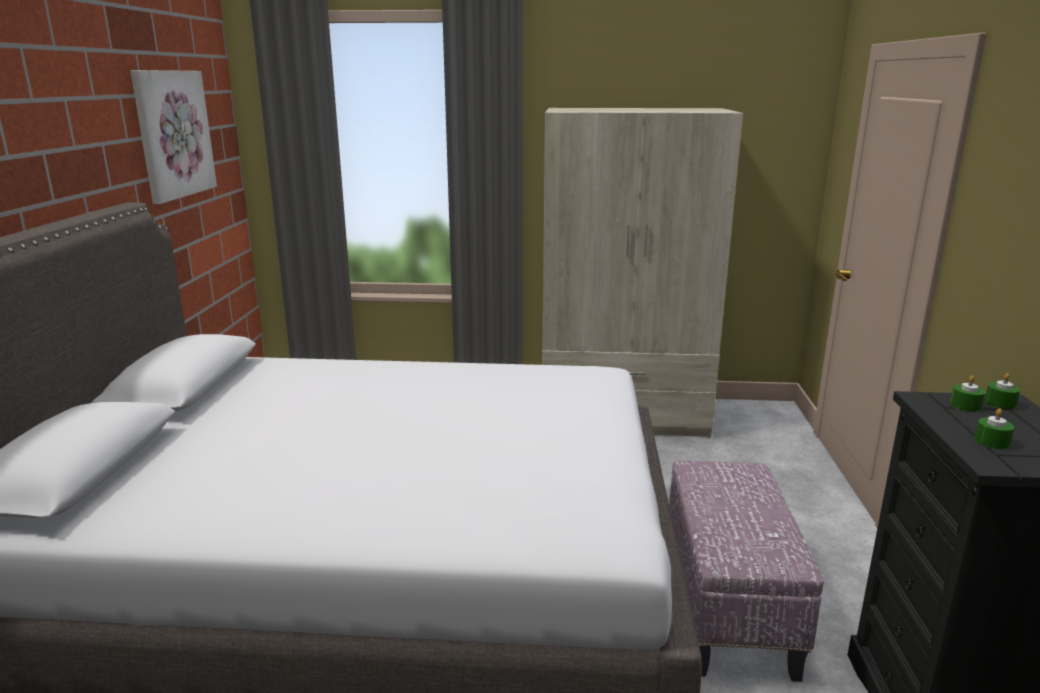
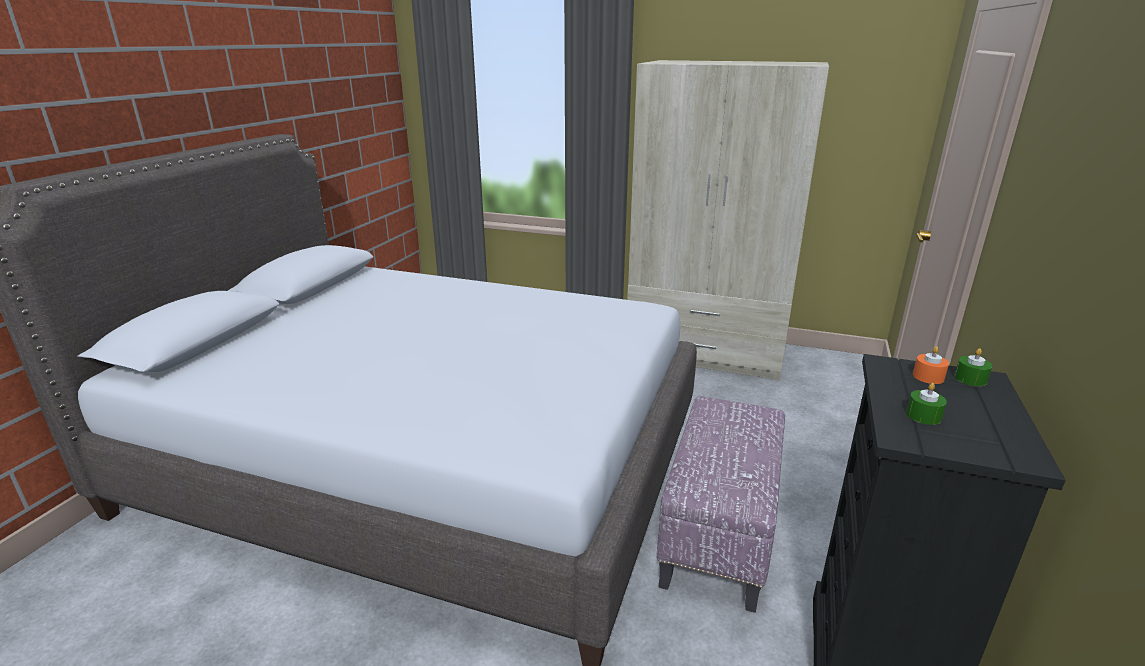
camera: 15 degrees right, 5 degrees up
picture [130,70,217,204] -> none
green candle [950,375,985,412] -> orange candle [913,346,949,384]

